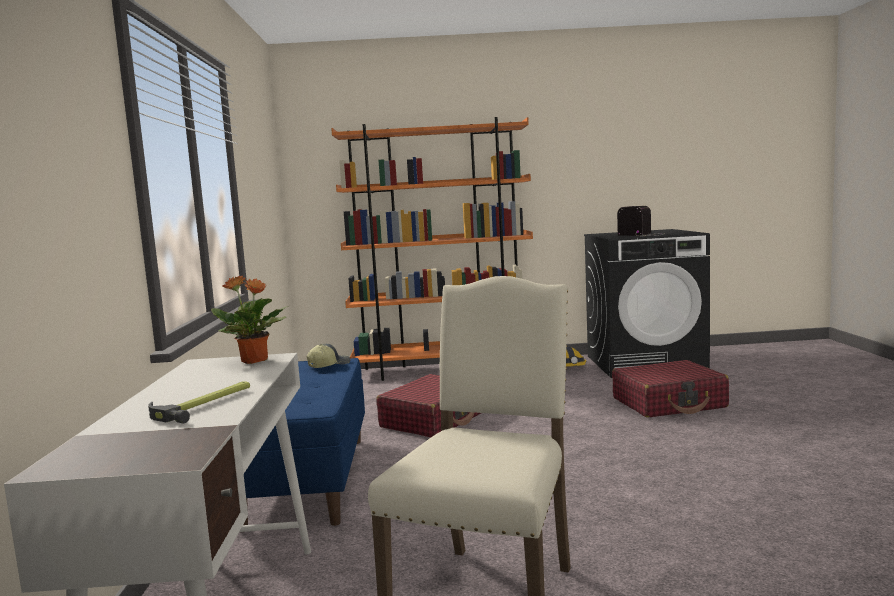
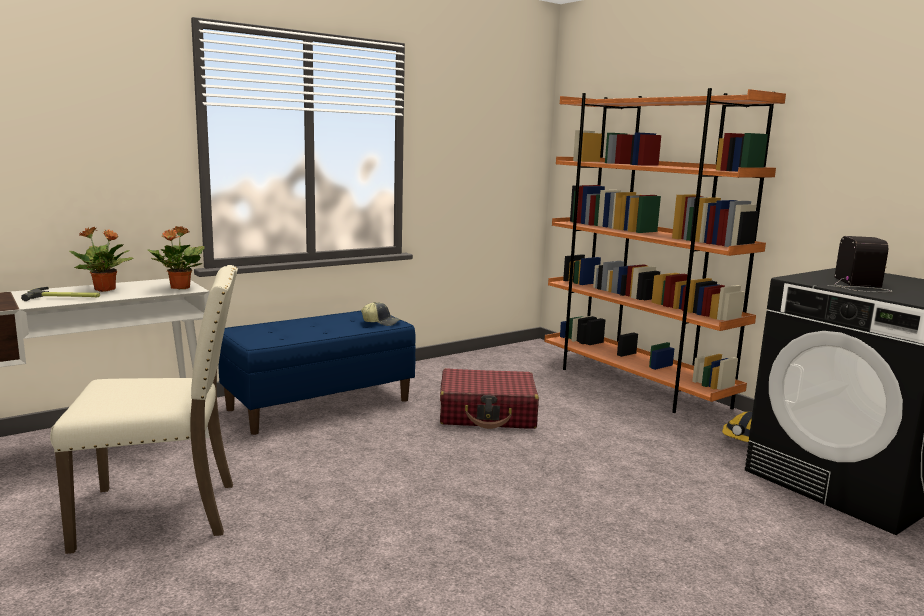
camera: 55 degrees right, 5 degrees up
red suitcase [612,360,729,418] -> none
none -> potted plant [69,227,133,292]

